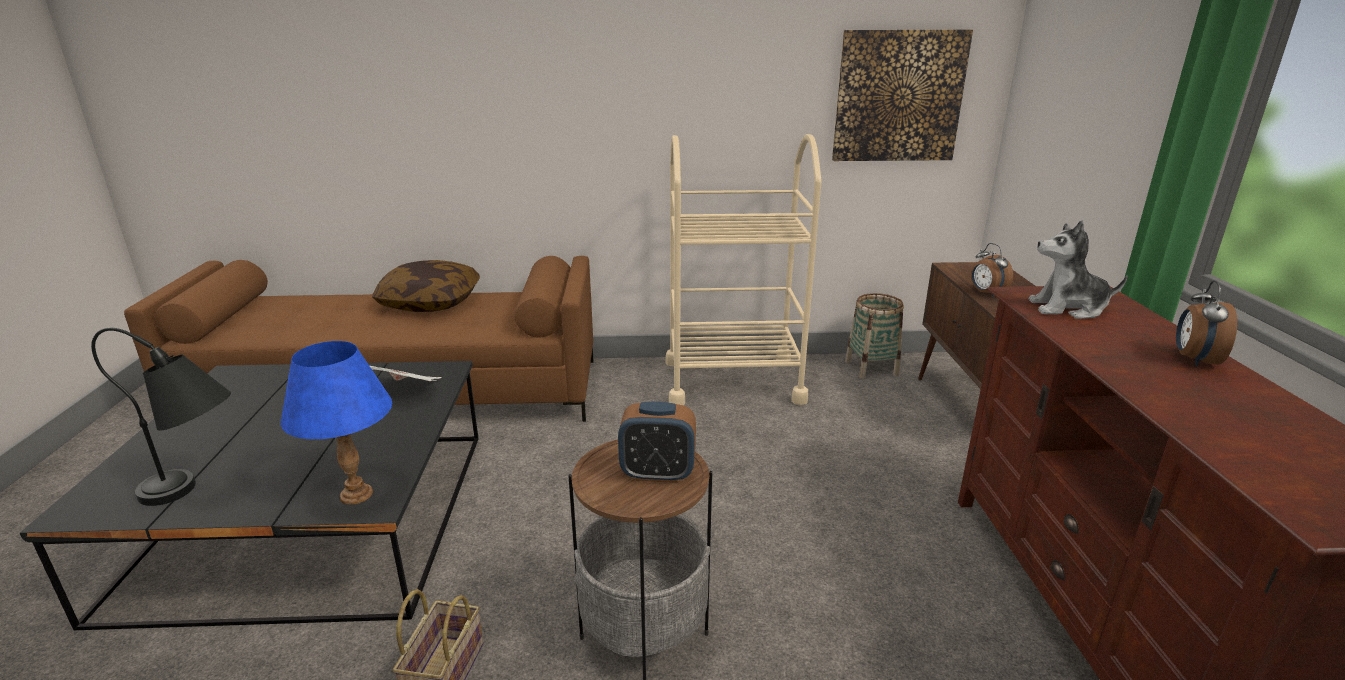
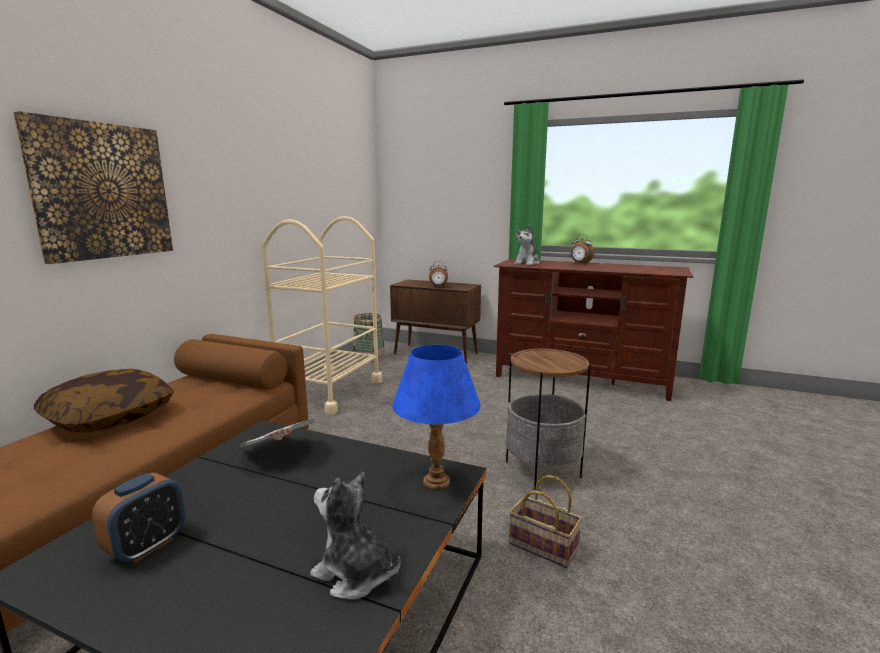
camera: 65 degrees left, 10 degrees down
black table lamp [91,328,231,506] -> plush toy [310,472,401,600]
alarm clock [618,402,696,483] -> alarm clock moved to [92,473,185,563]
picture [832,30,973,161] -> picture moved to [13,111,173,264]

